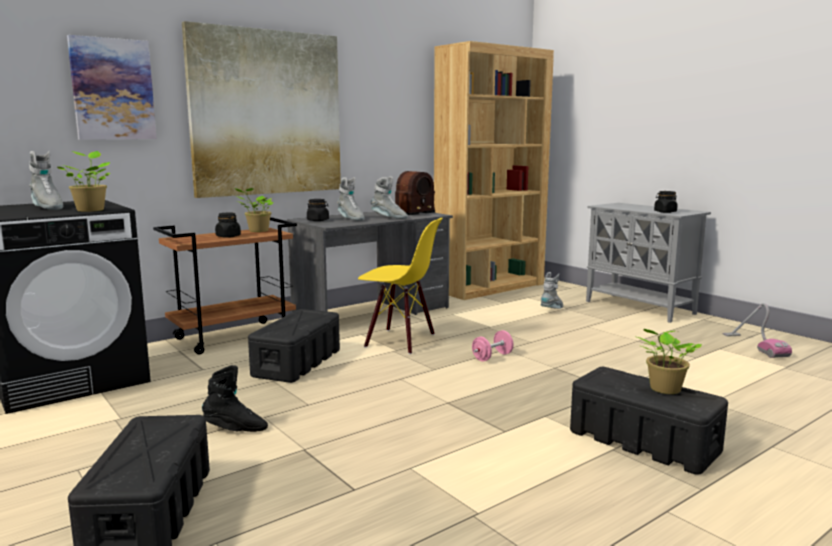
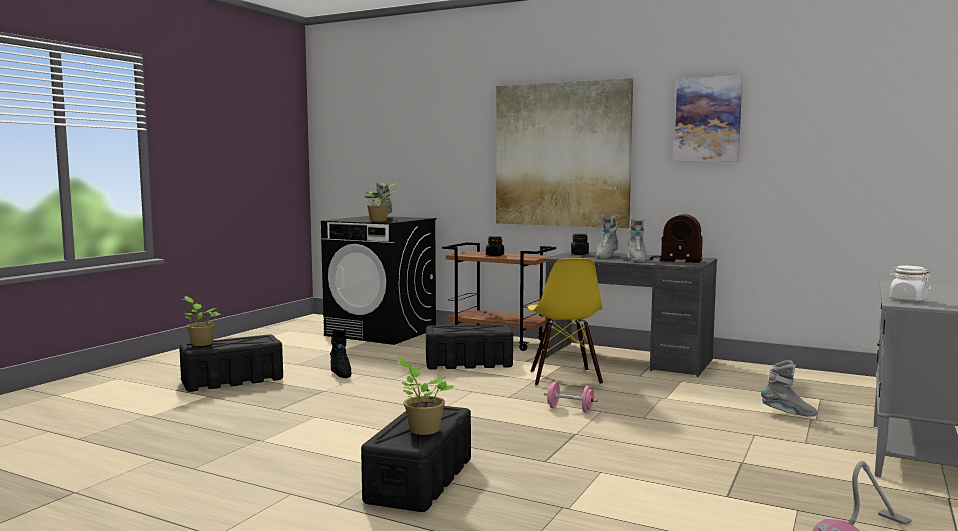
camera: 65 degrees right, 5 degrees down
picture [67,35,157,140] -> picture moved to [674,75,742,162]
potted plant [235,188,273,232] -> potted plant moved to [182,296,220,346]
brown bookcase [434,41,554,300] -> none
black jar [654,191,678,213] -> white jar [888,266,931,302]

